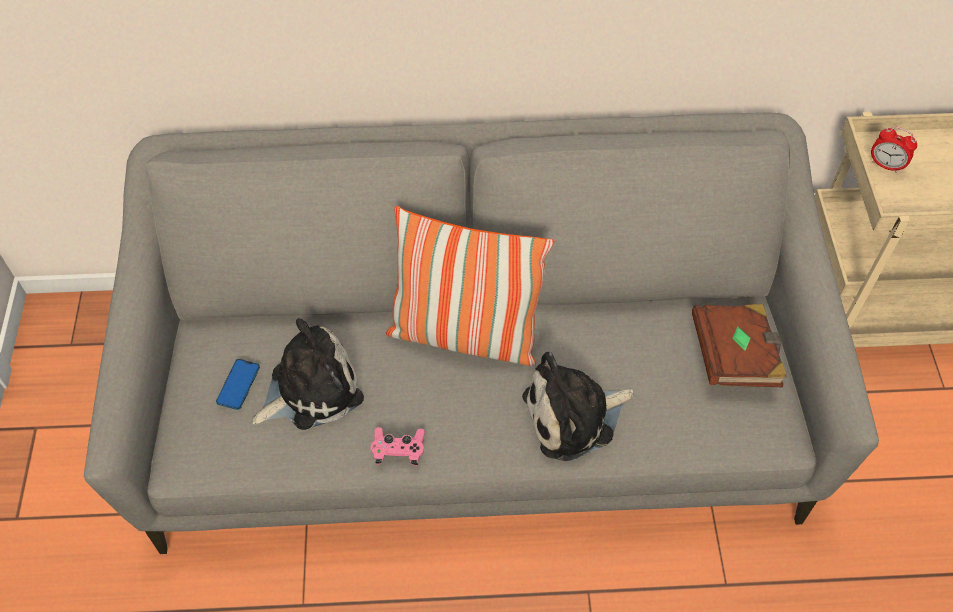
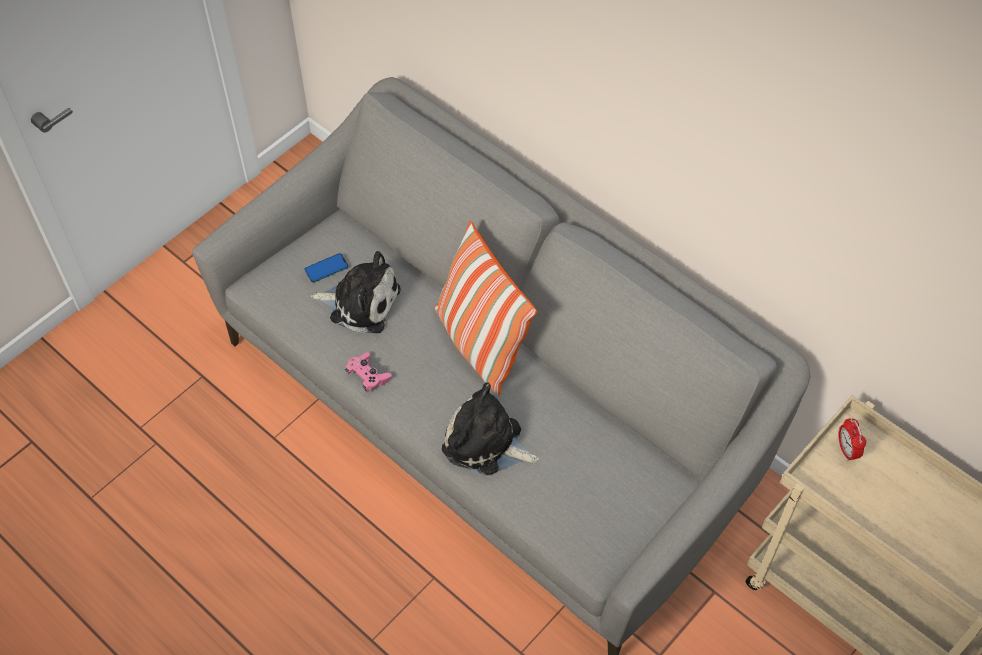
camera: 45 degrees right, 0 degrees up
brown book [692,304,787,387] -> none

